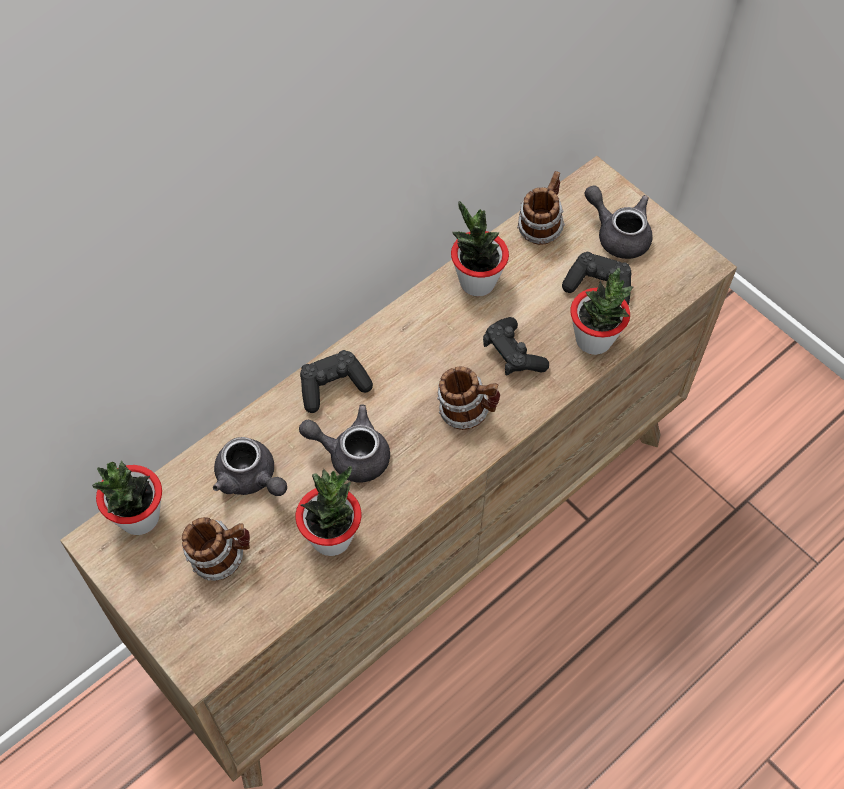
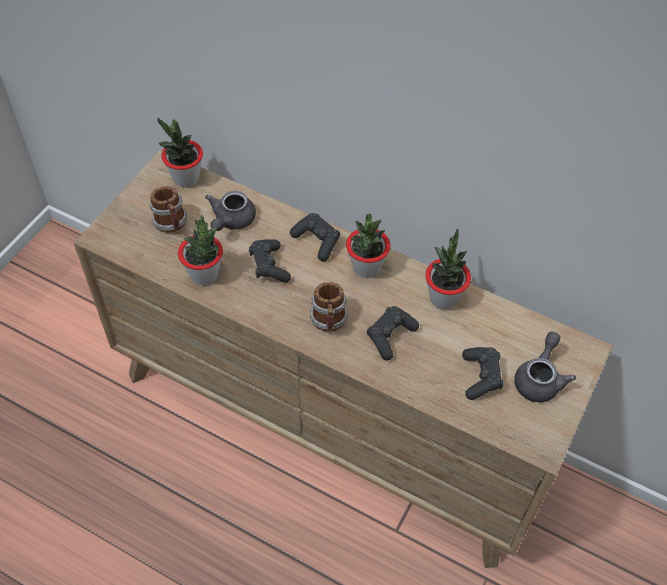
camera: 70 degrees right, 5 degrees down
grey teapot [299,404,390,483] -> black game controller [249,239,291,283]
mug [517,171,565,245] -> none
potted plant [570,268,633,355] -> potted plant moved to [346,214,390,278]

